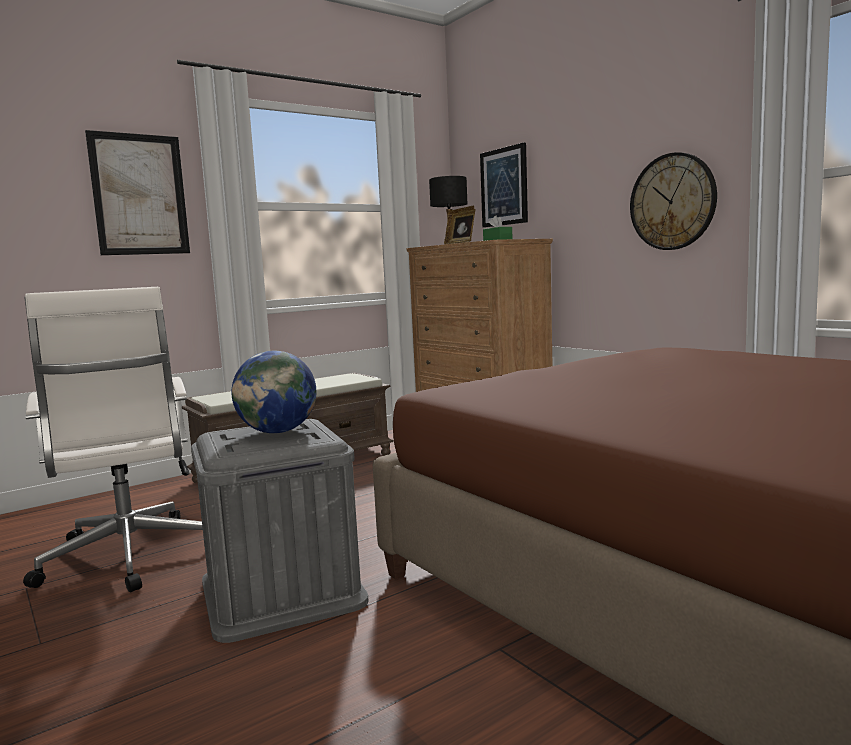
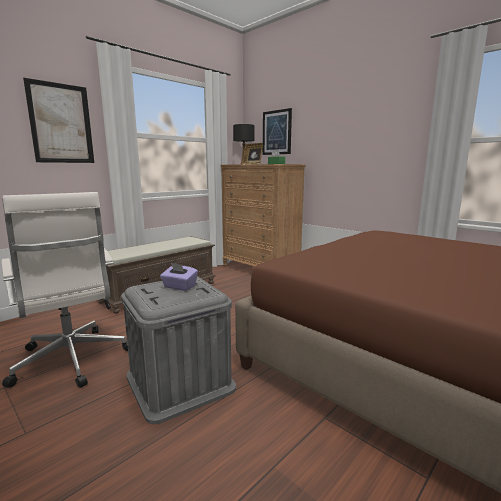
camera: 10 degrees left, 5 degrees up
globe [231,351,316,433] -> purple tissue box [160,263,198,291]
wall clock [630,152,717,250] -> none

